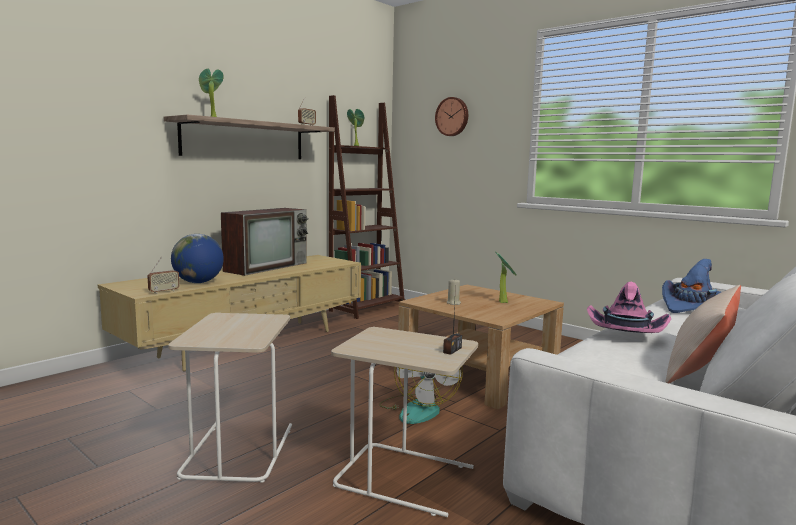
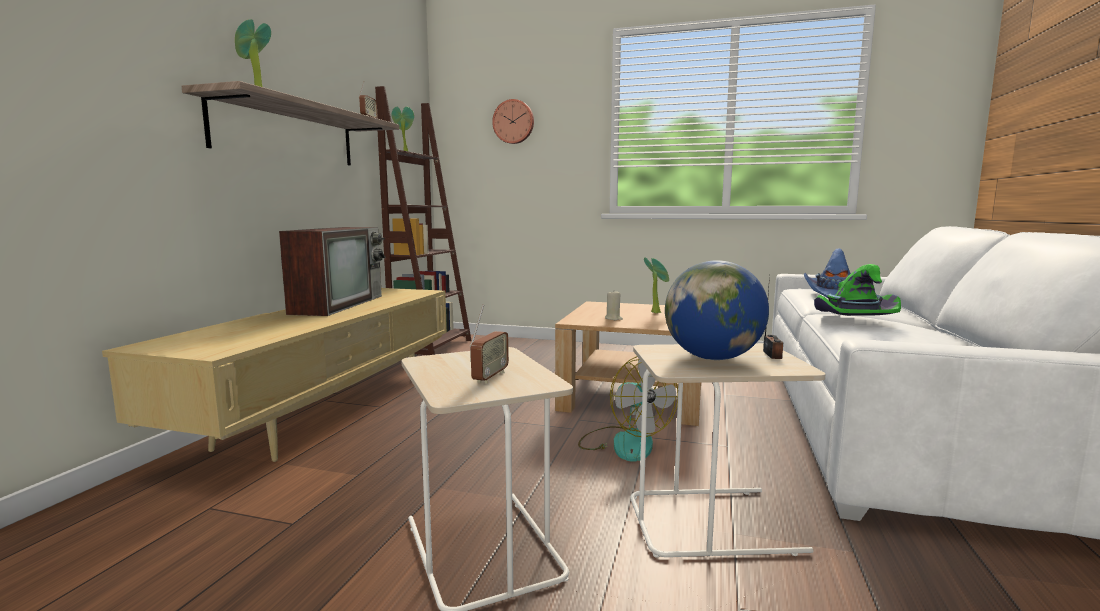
camera: 25 degrees left, 0 degrees up
radio [147,256,180,294] -> radio moved to [470,304,509,384]
globe [171,234,224,283] -> globe moved to [665,260,769,360]
pink hat [587,282,671,333] -> green hat [814,264,901,316]
beige pillow [665,285,741,383] -> none

